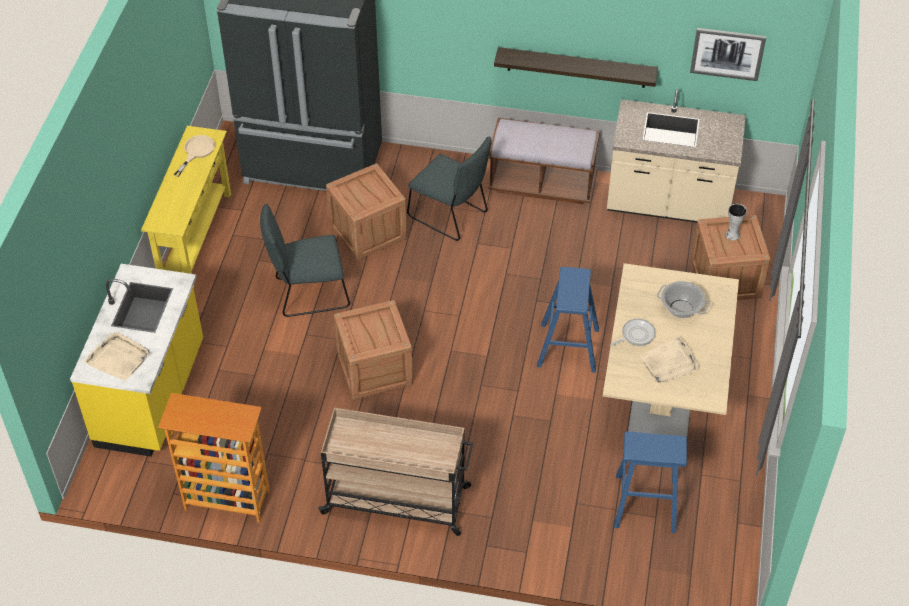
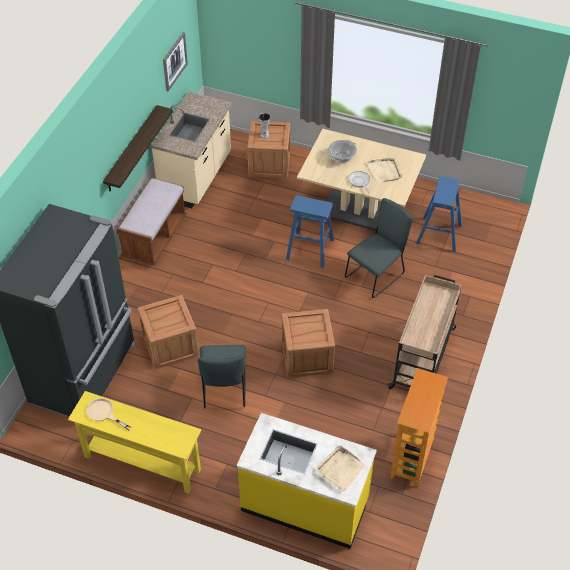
camera: 80 degrees left, 0 degrees up
grey chair [407,137,492,241] -> grey chair moved to [345,198,413,298]

